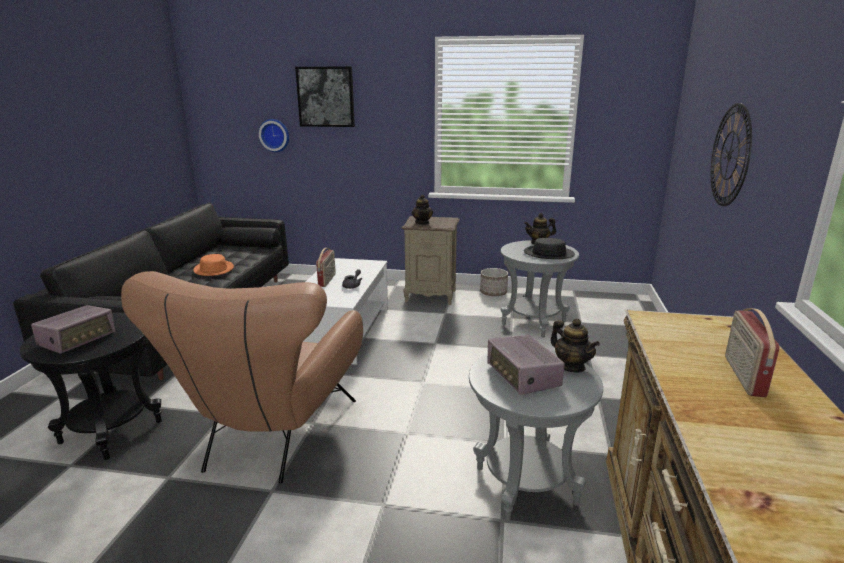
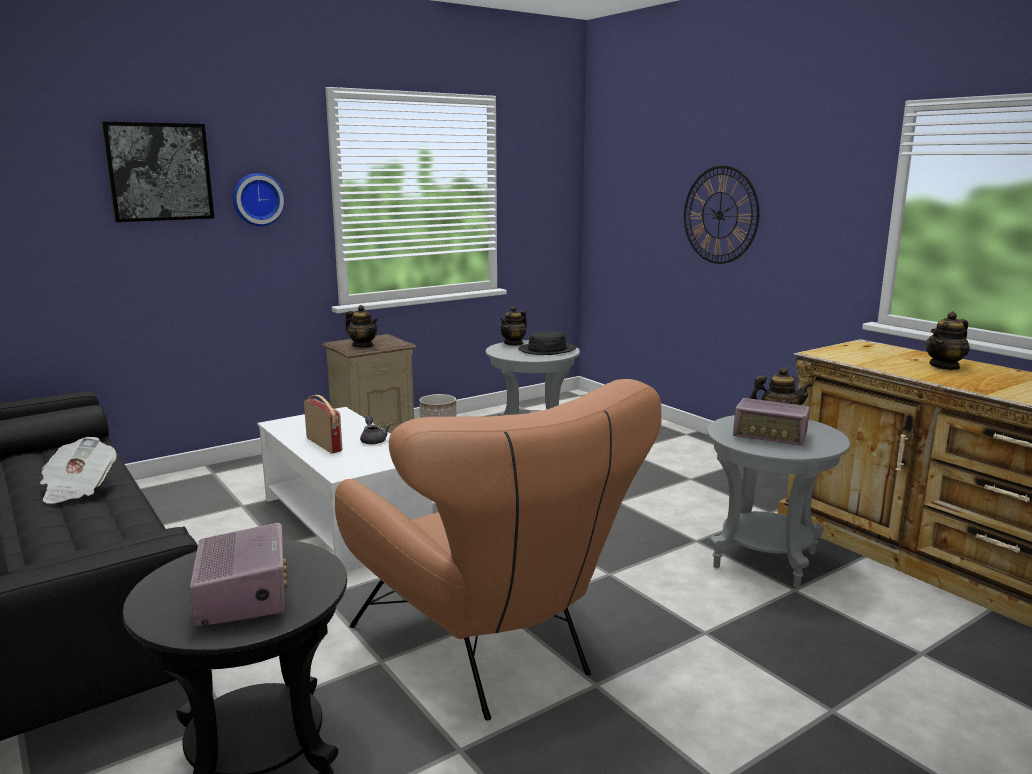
camera: 45 degrees left, 5 degrees down
orange hat [193,254,234,276] -> newspaper [40,437,117,504]
wall clock [259,119,289,152] -> wall clock moved to [233,173,285,226]
radio [725,308,780,398] -> teapot [926,312,970,370]

